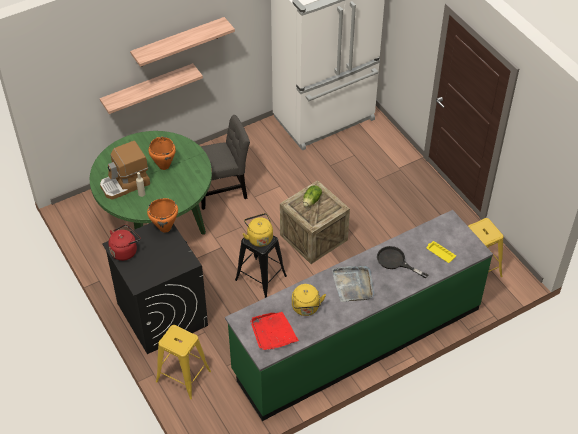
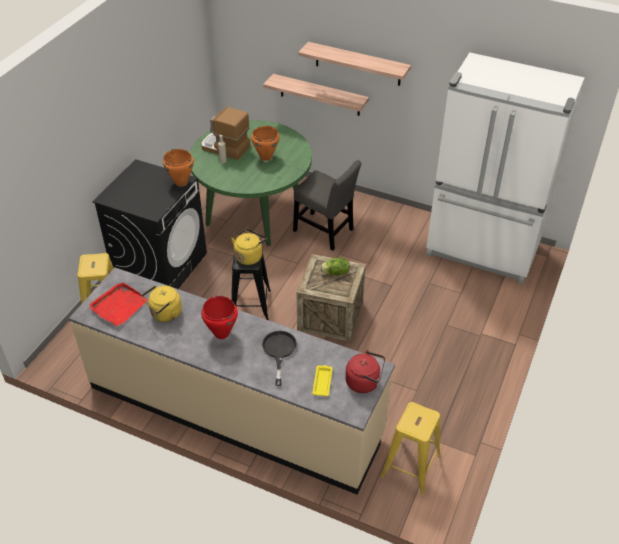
camera: 55 degrees right, 5 degrees down
red kettle [108,224,140,261] -> red kettle moved to [345,350,385,393]
green counter [225,210,493,421] -> beige counter [69,268,395,495]
grey tray [332,266,374,302] -> red cooking pot [201,296,238,339]

